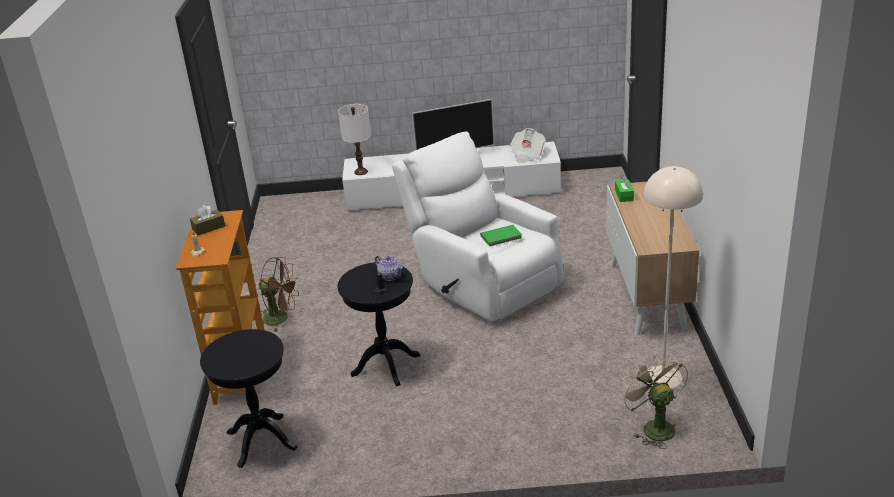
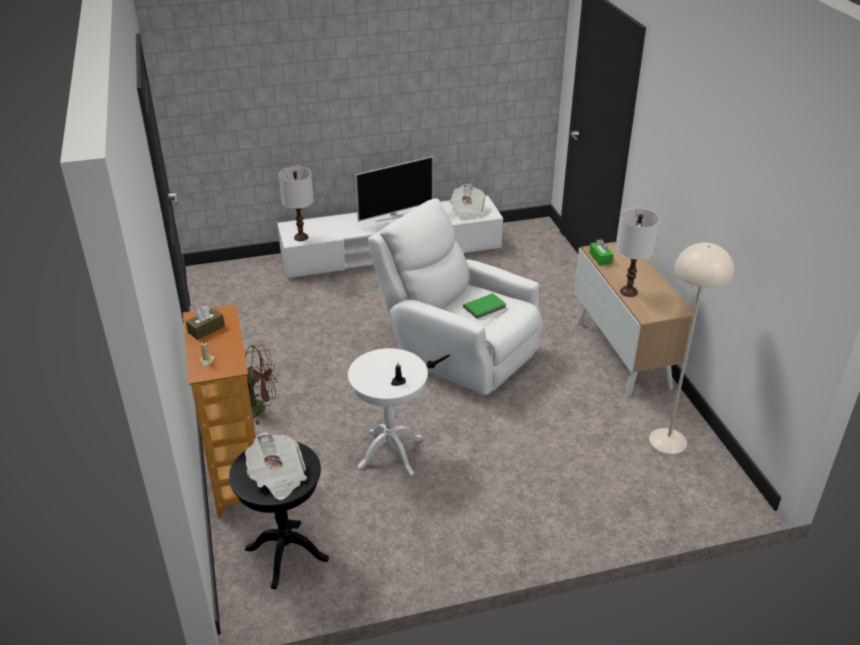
camera: 15 degrees left, 5 degrees up
black side table [338,262,421,386] -> white side table [348,348,428,476]
teapot [375,256,403,281] -> none
beige fan [620,354,688,449] -> none
none -> newspaper [245,432,307,500]
none -> white table lamp [616,208,660,297]

